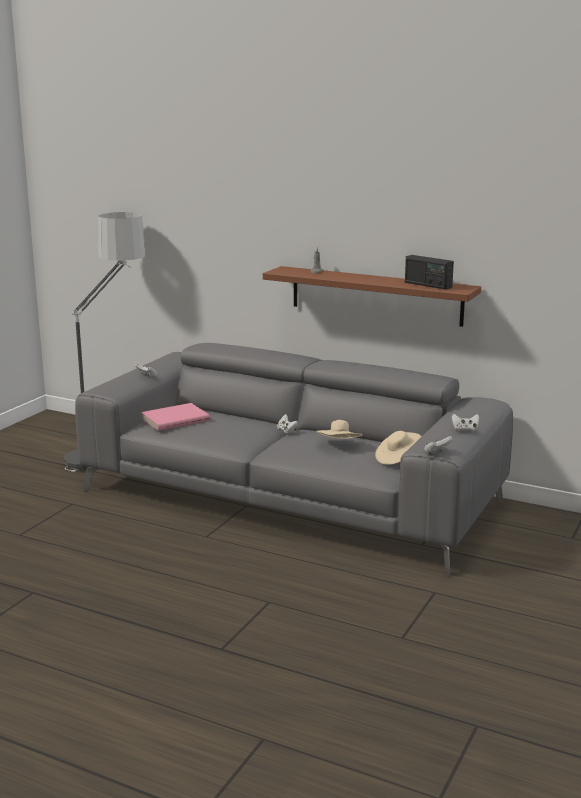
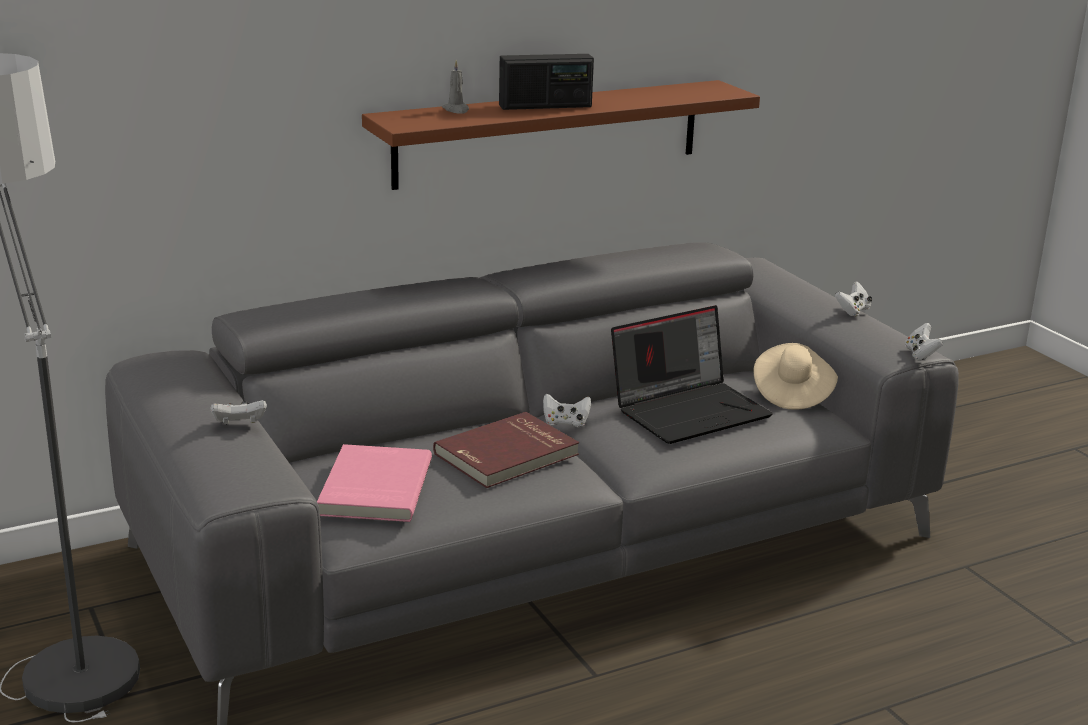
camera: 55 degrees left, 5 degrees up
beige hat [316,420,363,439] -> laptop [611,305,773,444]
radio [405,255,454,290] -> radio moved to [499,54,594,110]
none -> red book [433,412,579,488]

